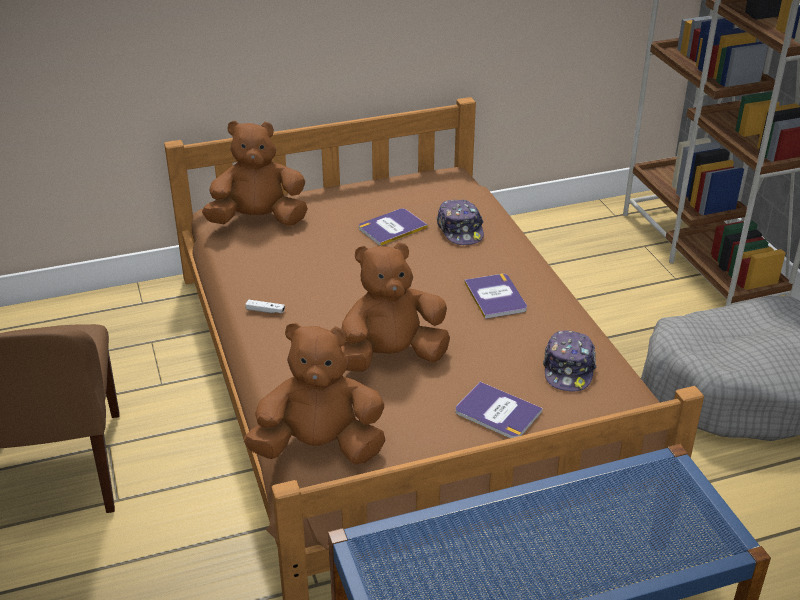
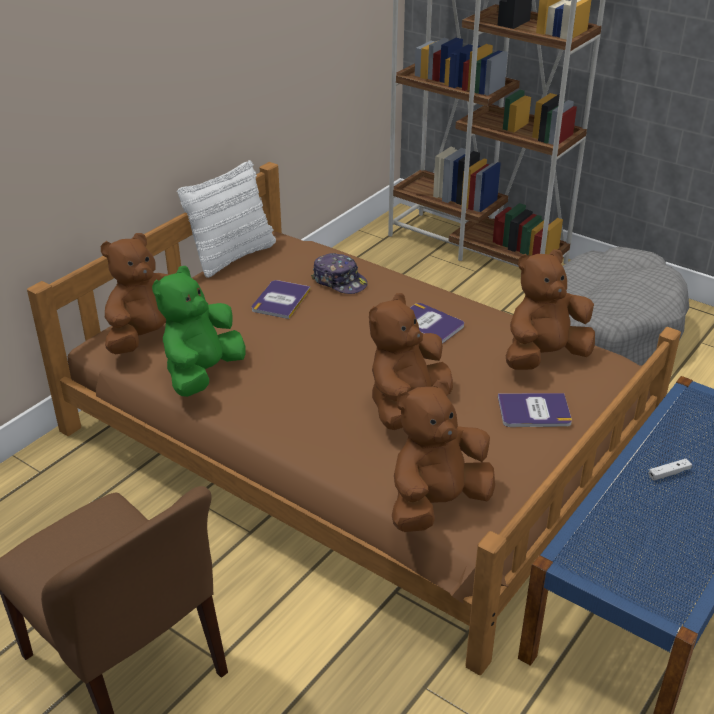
camera: 35 degrees left, 0 degrees up
white game controller [245,300,285,313] -> white game controller moved to [649,459,692,481]
cap [543,330,596,392] -> brown plush toy [506,249,595,370]
none -> green plush toy [152,266,246,397]
none -> white pillow [177,160,276,278]

